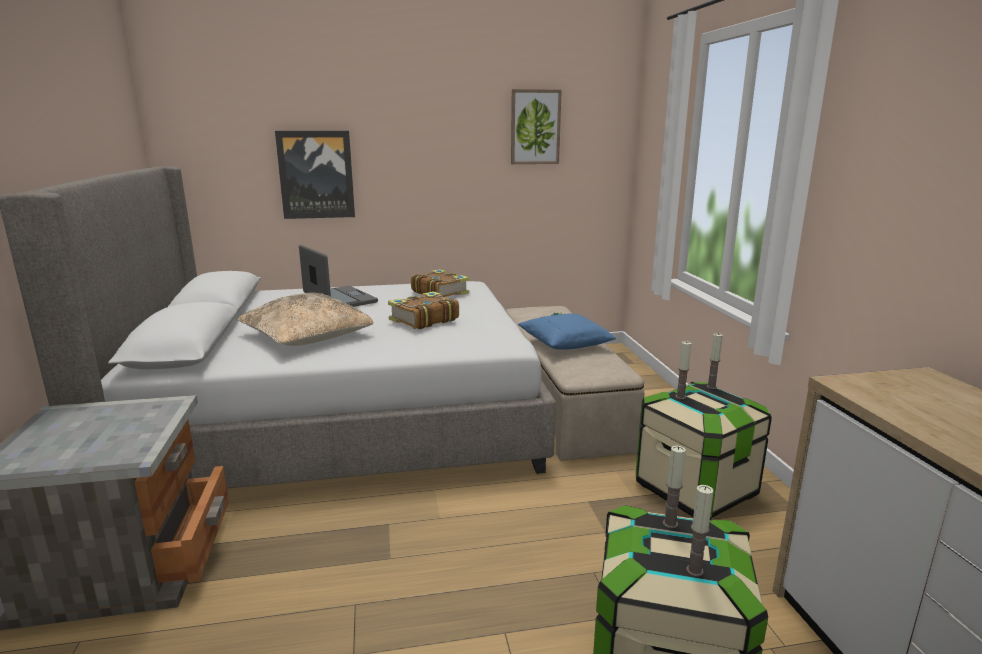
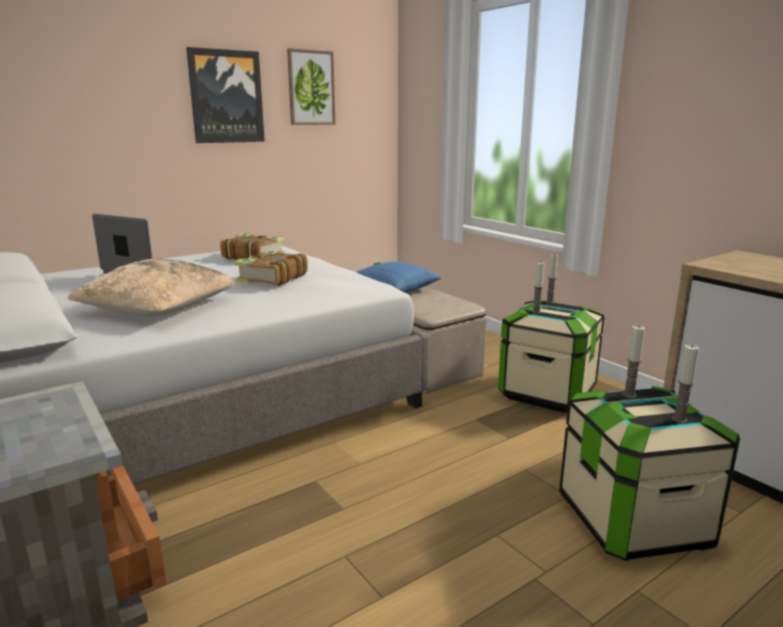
camera: 25 degrees left, 0 degrees up
picture [275,131,355,219] -> picture moved to [186,47,265,143]

